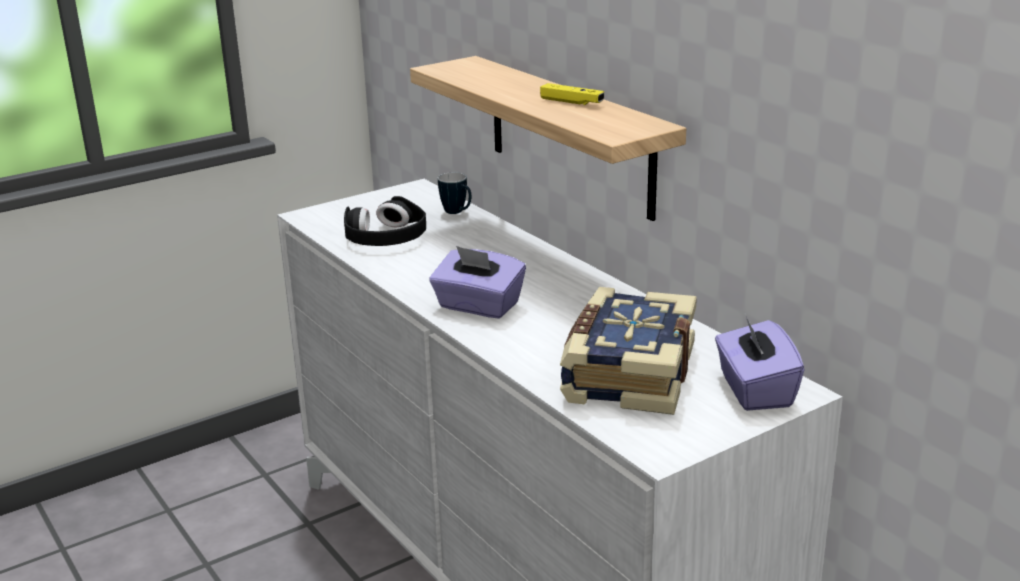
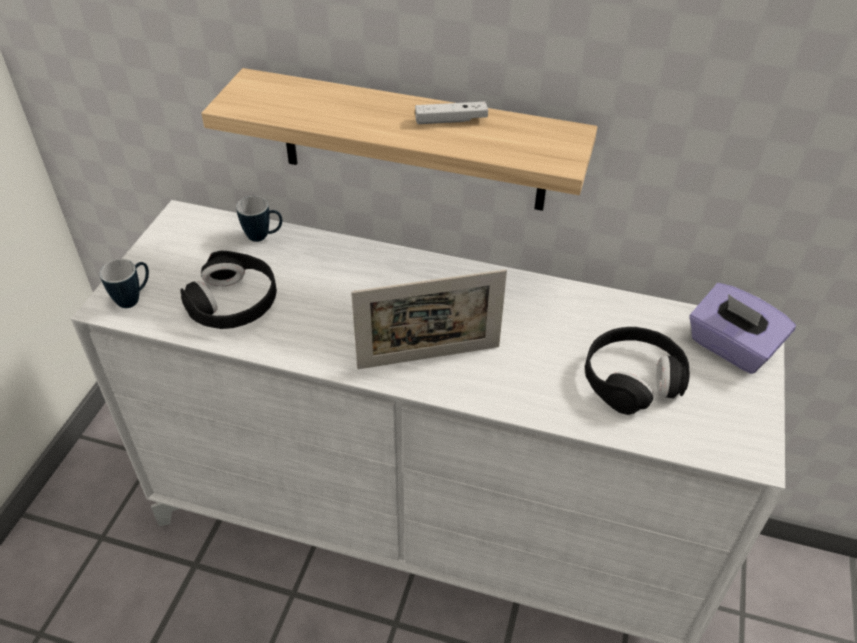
camera: 40 degrees left, 20 degrees up
purple tissue box [430,246,526,319] -> picture frame [351,269,507,369]
yellow game controller [540,83,604,105] -> white game controller [415,102,488,124]
book [560,287,697,415] -> black headphones [585,327,690,415]
none -> mug [100,259,149,308]

